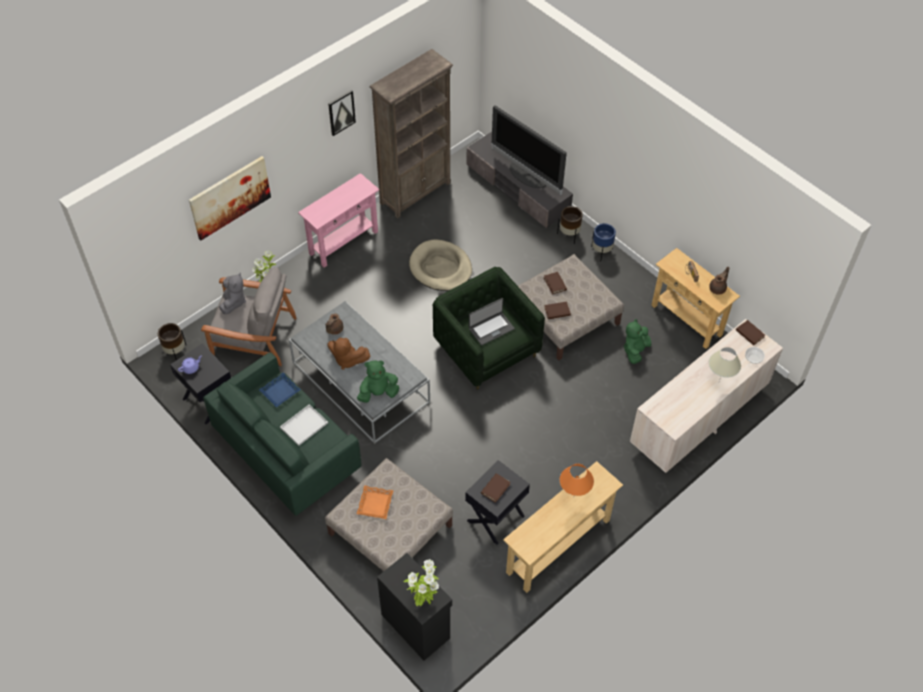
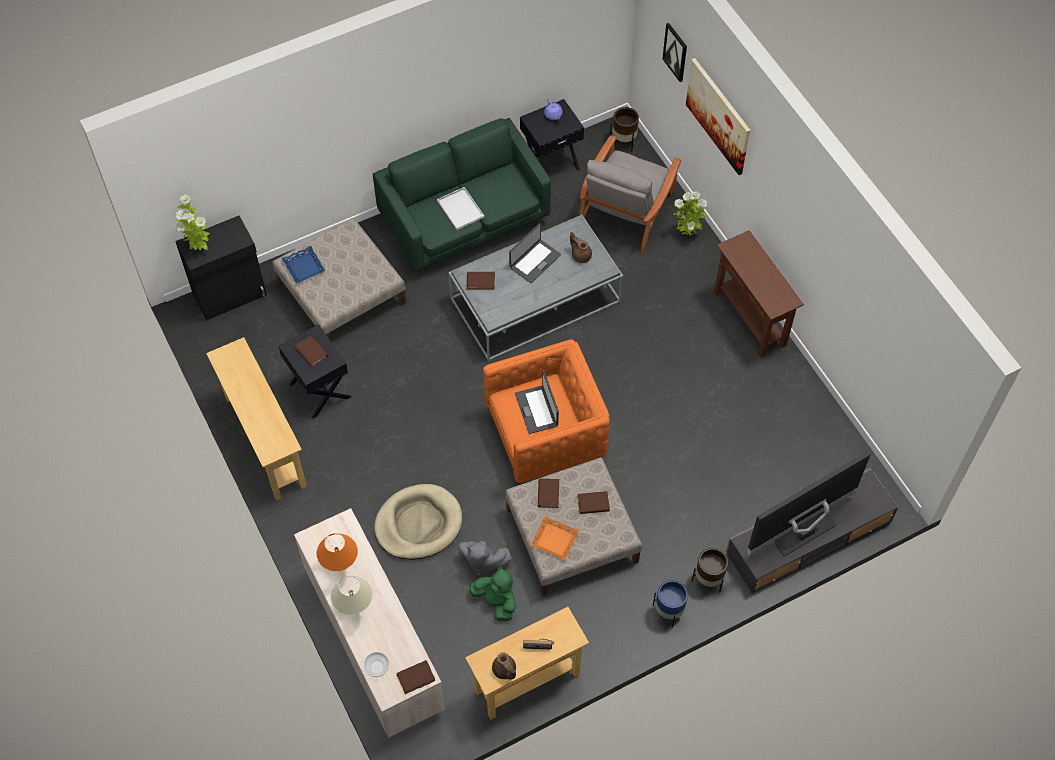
camera: 105 degrees right, 5 degrees up
grey plush toy [219,273,246,314] -> grey plush toy moved to [458,541,512,576]
blue tray [259,373,301,407] -> blue tray moved to [282,246,326,284]
pink console table [298,173,380,267] -> brown console table [714,230,804,358]
brown plush toy [327,338,370,370] -> laptop [509,223,561,283]
picture [328,90,356,136] -> picture moved to [662,23,687,82]
green plush toy [357,360,399,403] -> brown book [467,272,495,290]
orange tray [357,485,394,519] -> orange tray moved to [530,516,580,560]
brown bookcase [370,49,453,218] -> none
beige dog bed [409,239,472,291] -> beige dog bed moved to [374,484,462,560]
green armchair [433,267,545,390] -> orange armchair [483,339,610,485]
orange table lamp [560,464,594,496] -> orange table lamp moved to [317,533,358,571]

